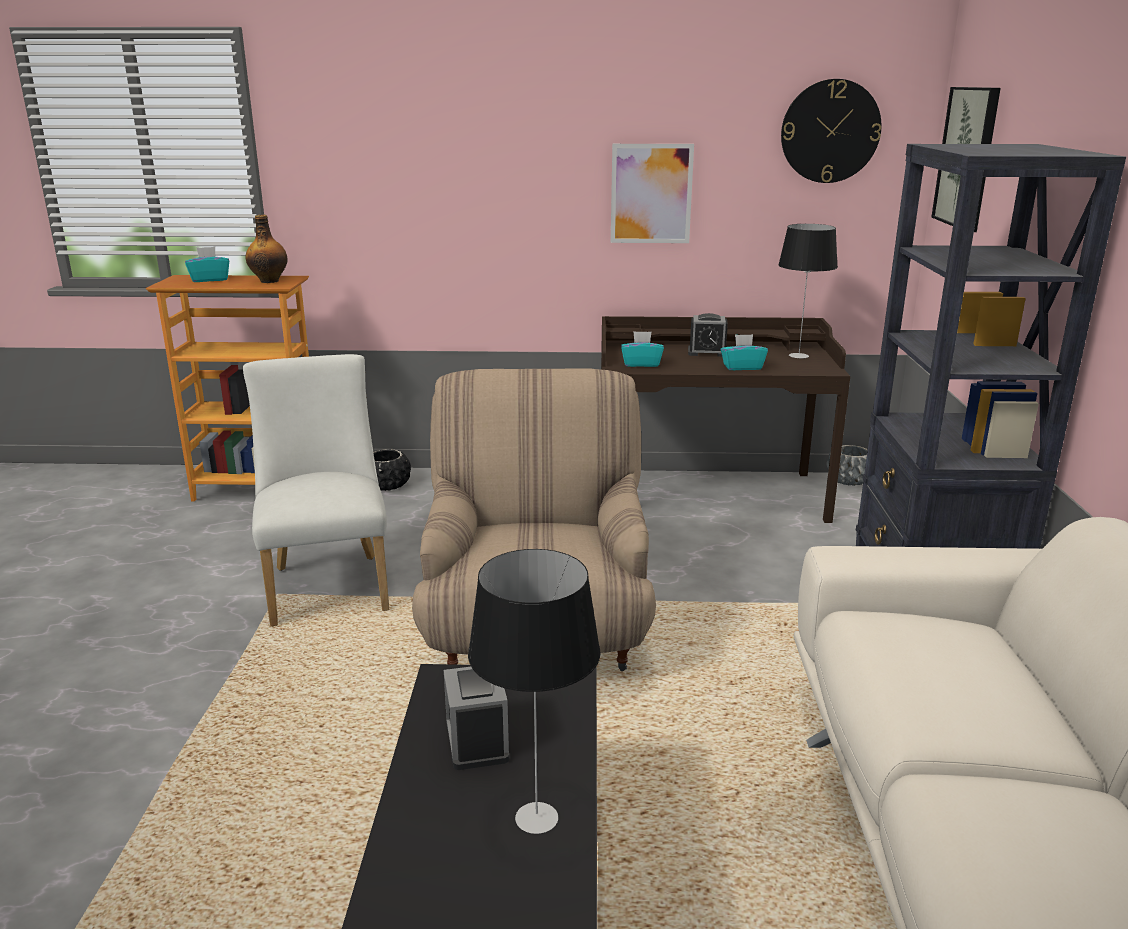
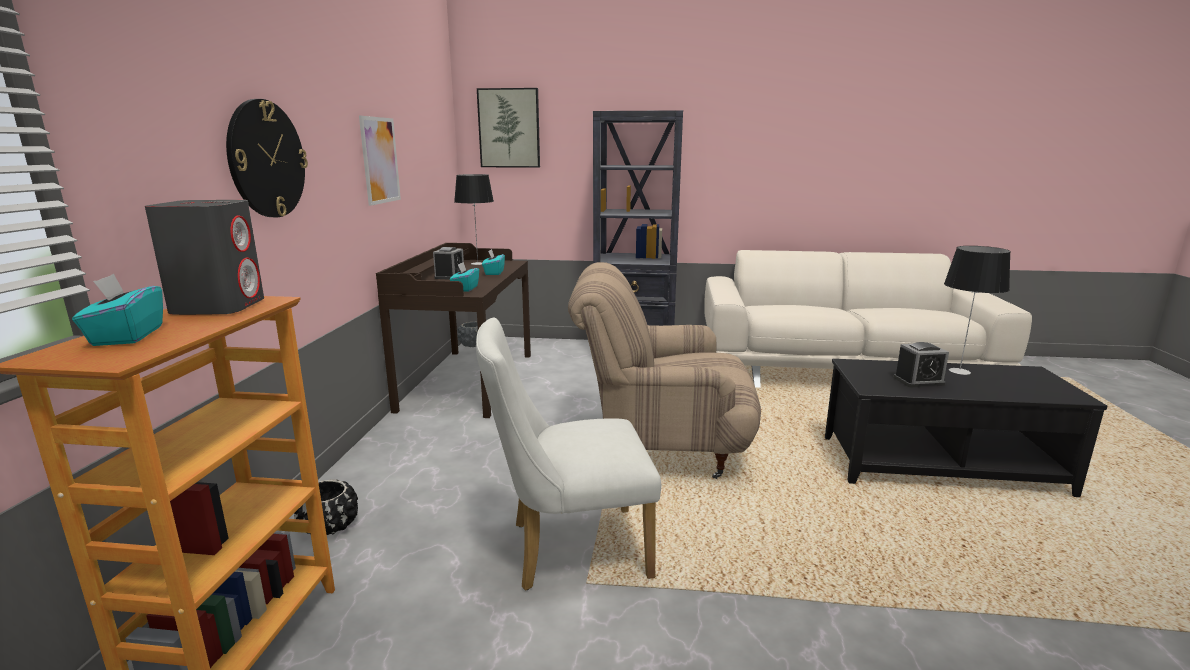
camera: 85 degrees left, 5 degrees down
bottle [246,215,287,283] -> grey speaker [145,200,264,315]
wall clock [781,79,881,183] -> wall clock moved to [226,99,308,217]

